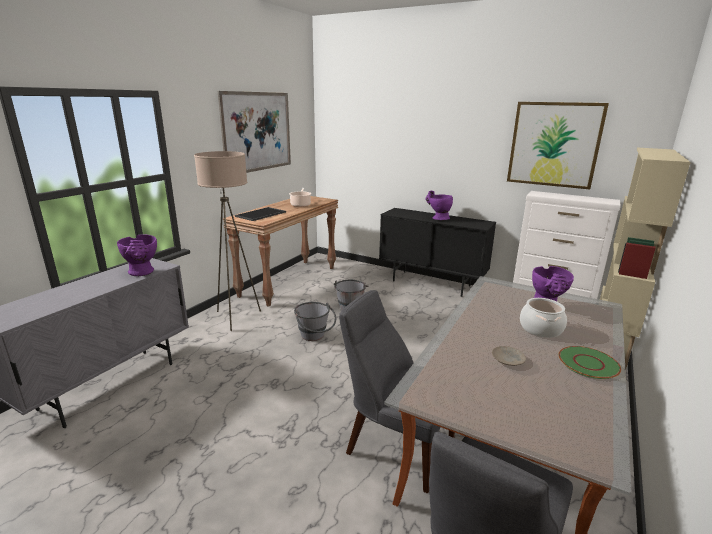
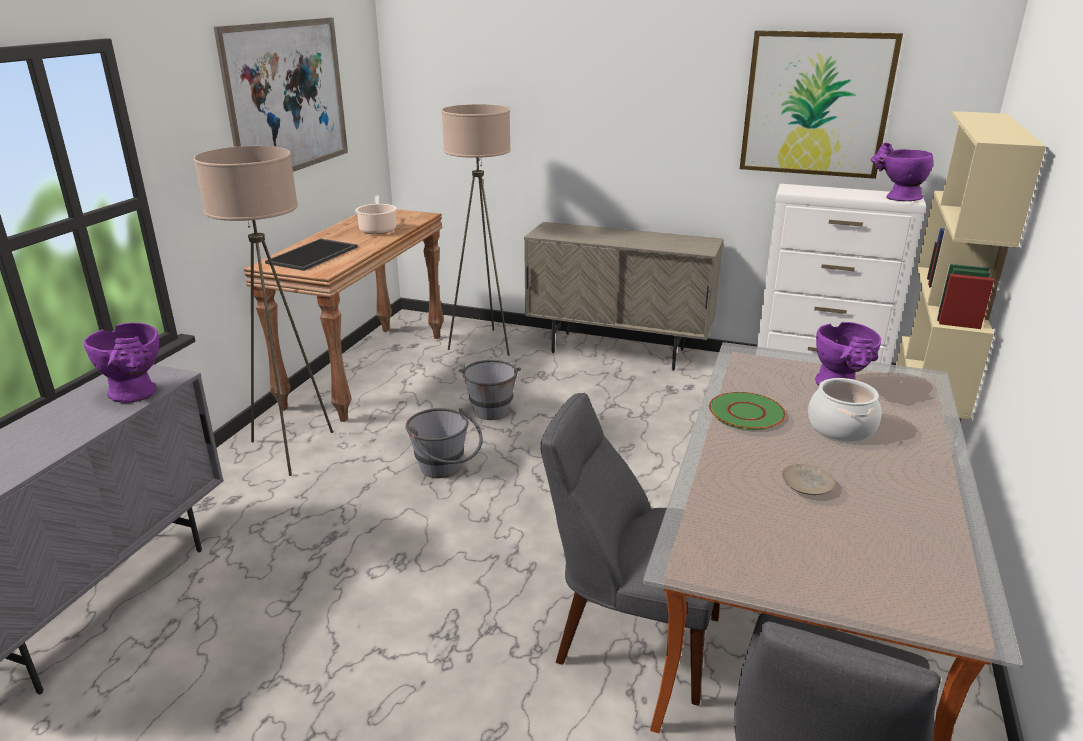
camera: 10 degrees left, 5 degrees up
black cabinet [379,208,496,297] -> beige cabinet [524,222,724,371]
purple vase [425,191,453,220] -> purple vase moved to [871,143,933,201]
green plate [558,346,621,379] -> green plate moved to [709,392,786,430]
none -> beige floor lamp [441,104,511,356]

